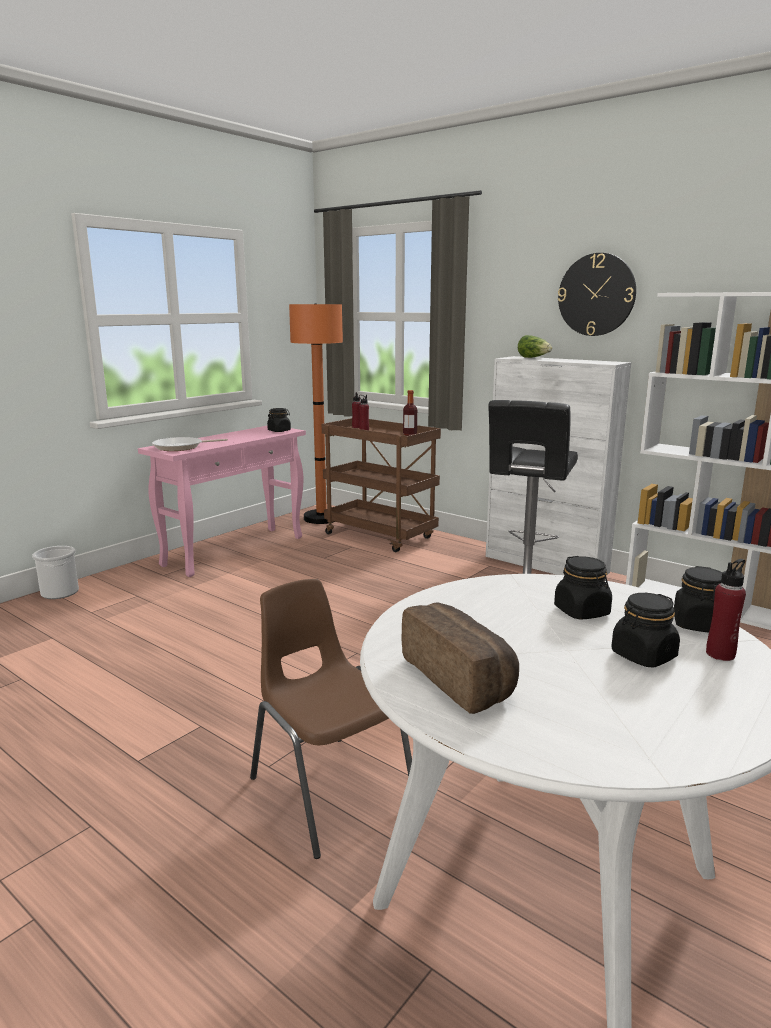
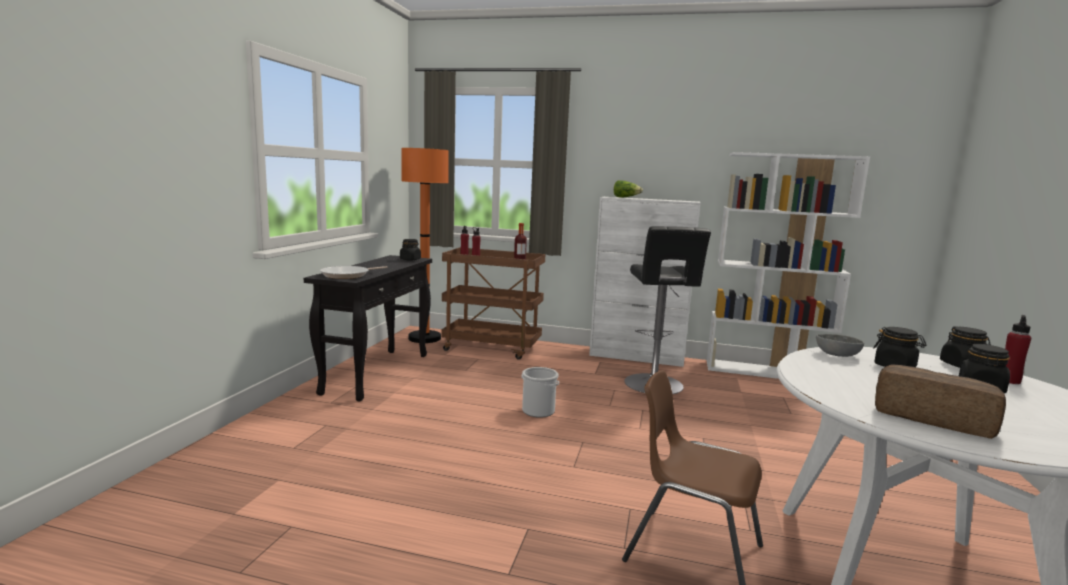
camera: 25 degrees left, 5 degrees down
bucket [32,546,79,599] -> bucket moved to [521,367,559,418]
pink console table [138,426,306,577] -> black console table [304,255,432,401]
wall clock [558,253,636,336] -> none
none -> grey bowl [816,334,864,357]

